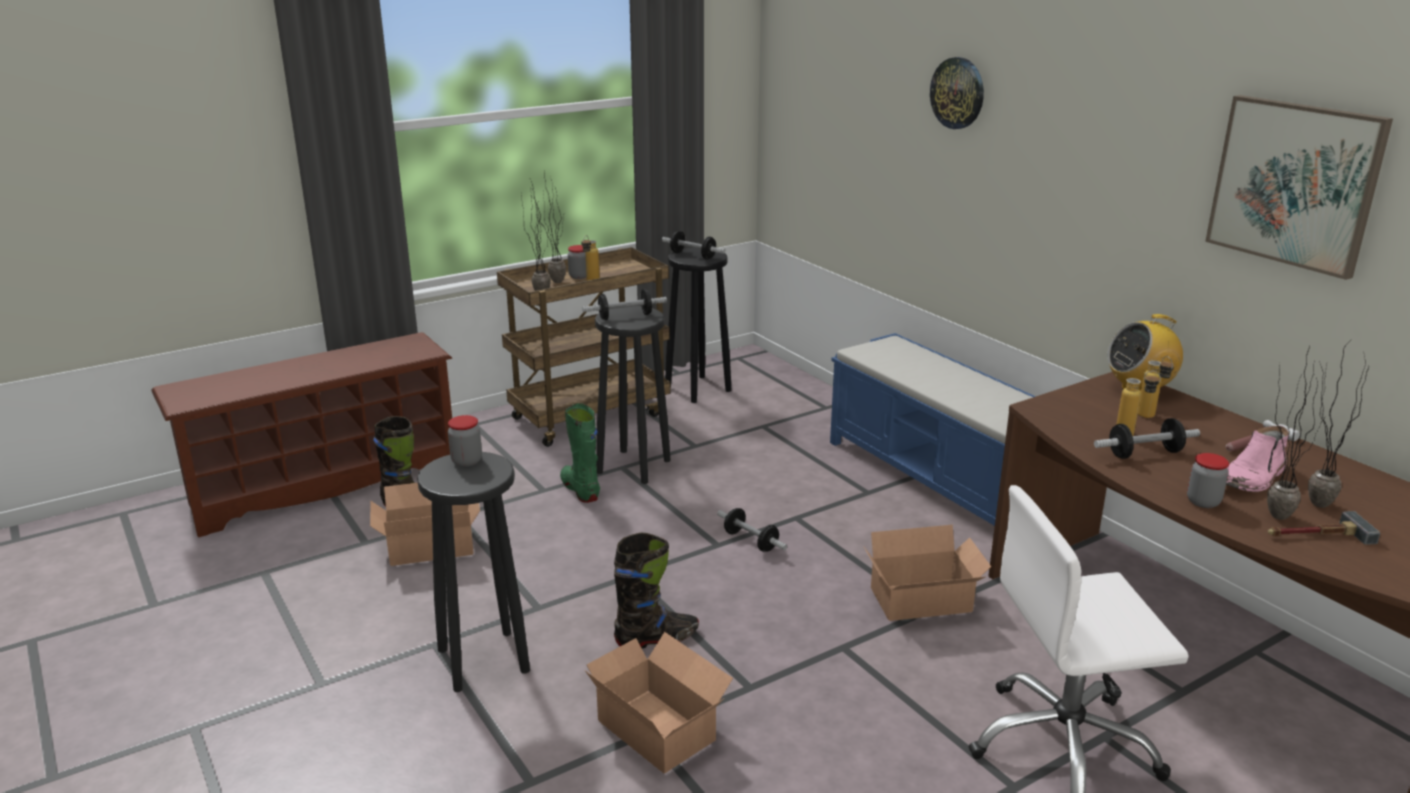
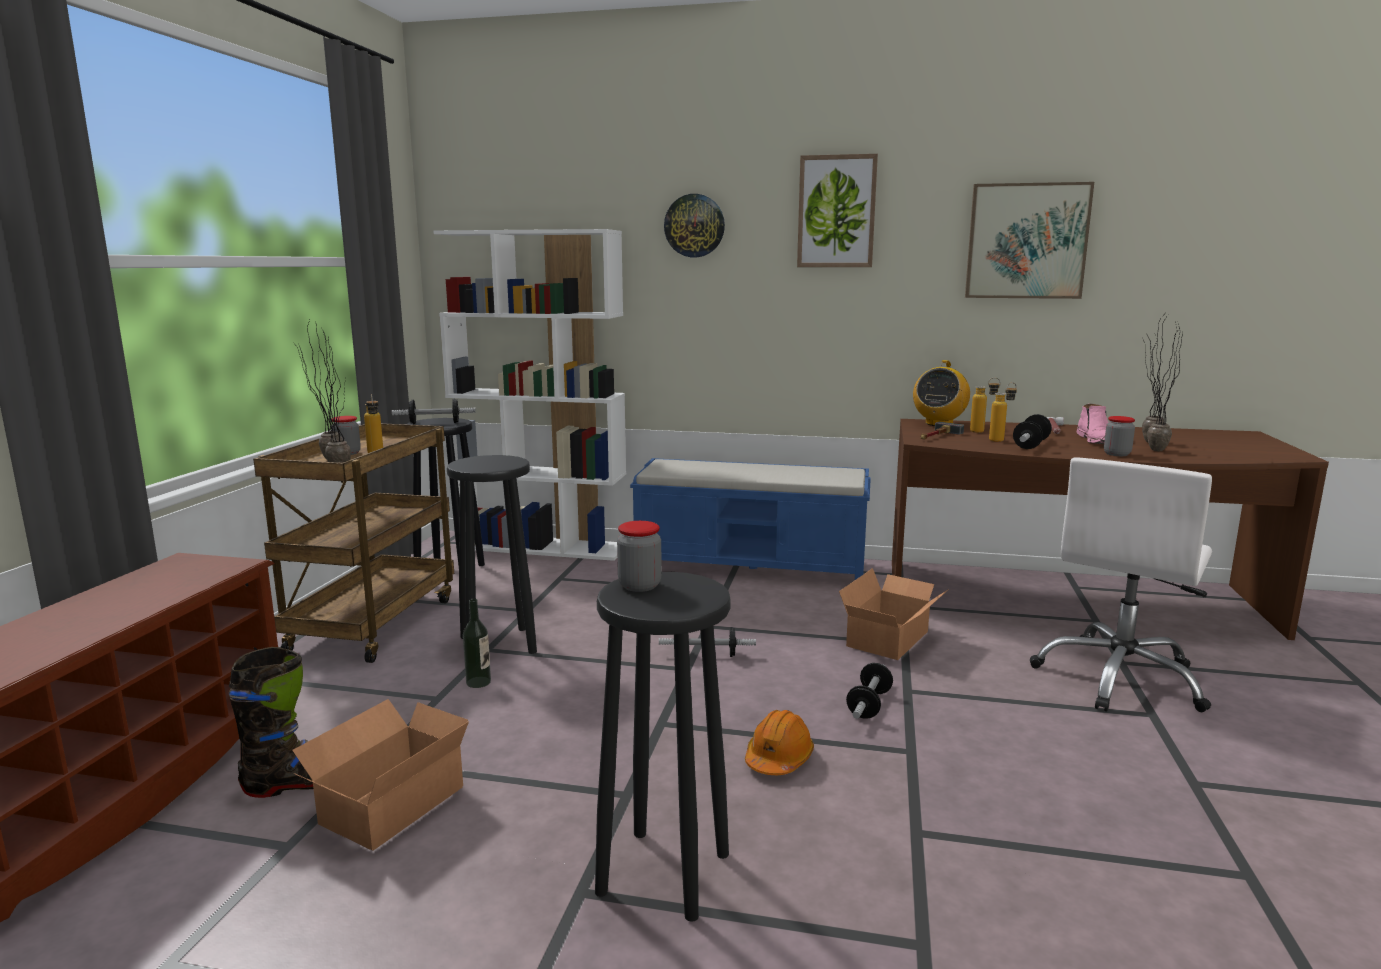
camera: 45 degrees left, 10 degrees down
green boot [560,403,600,503] -> bottle [463,598,491,688]
dumbbell [582,289,667,320] -> dumbbell moved to [846,663,893,719]
cardboard box [585,632,733,773] -> none
black boot [614,533,699,649] -> orange hard hat [745,710,814,775]
hammer [1268,511,1381,545] -> hammer moved to [921,422,964,439]
none -> white bookcase [433,229,626,561]
none -> picture [797,154,878,267]

